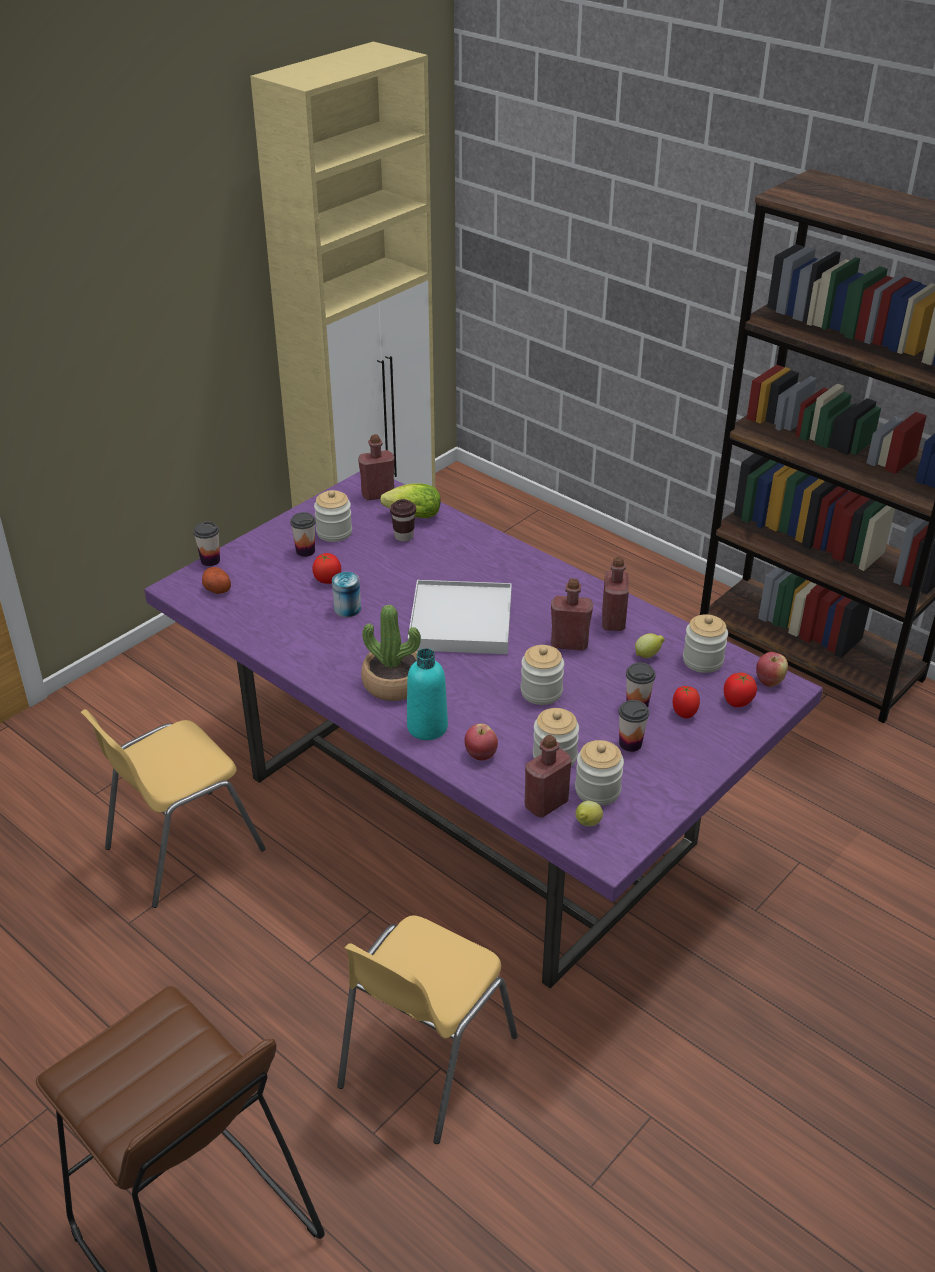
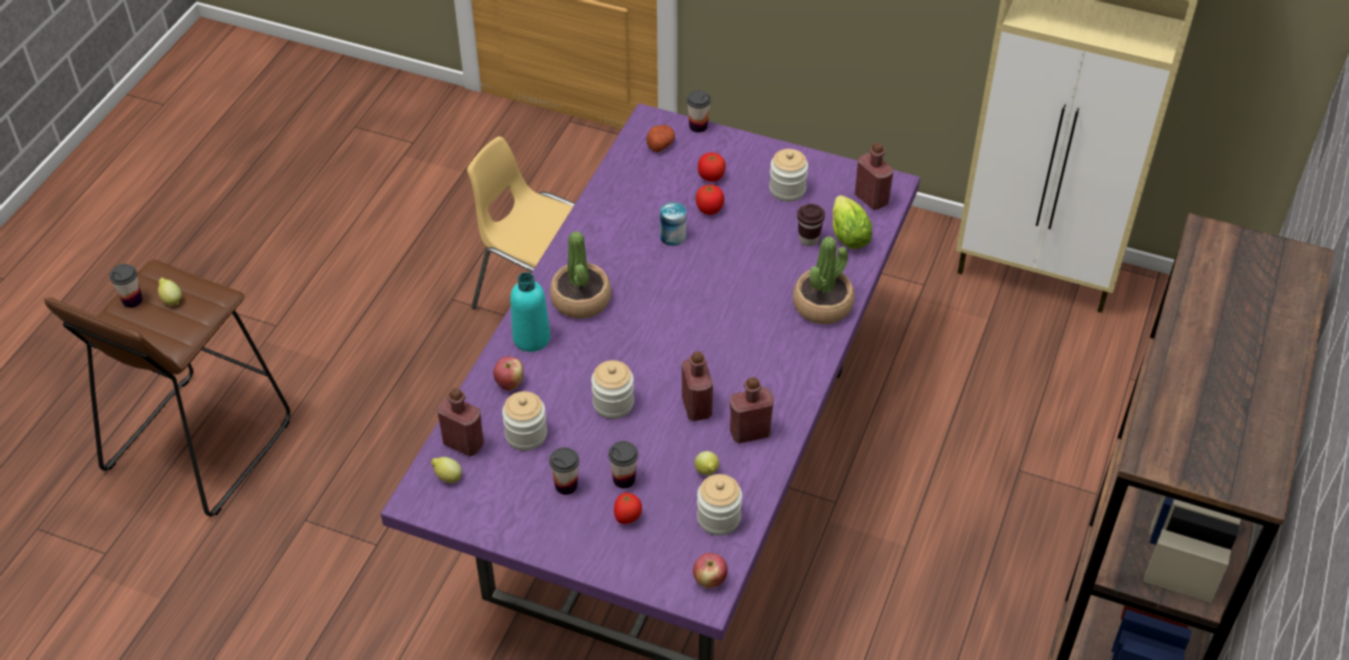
camera: 70 degrees right, 10 degrees up
cup [290,512,316,557] -> cup moved to [110,264,143,308]
yellow chair [337,916,518,1144] -> none
white tray [408,580,512,654] -> none
jar [575,740,624,806] -> none
tomato [723,673,757,707] -> tomato moved to [698,152,726,182]
none -> lemon [158,278,182,305]
none -> potted plant [793,236,854,324]

